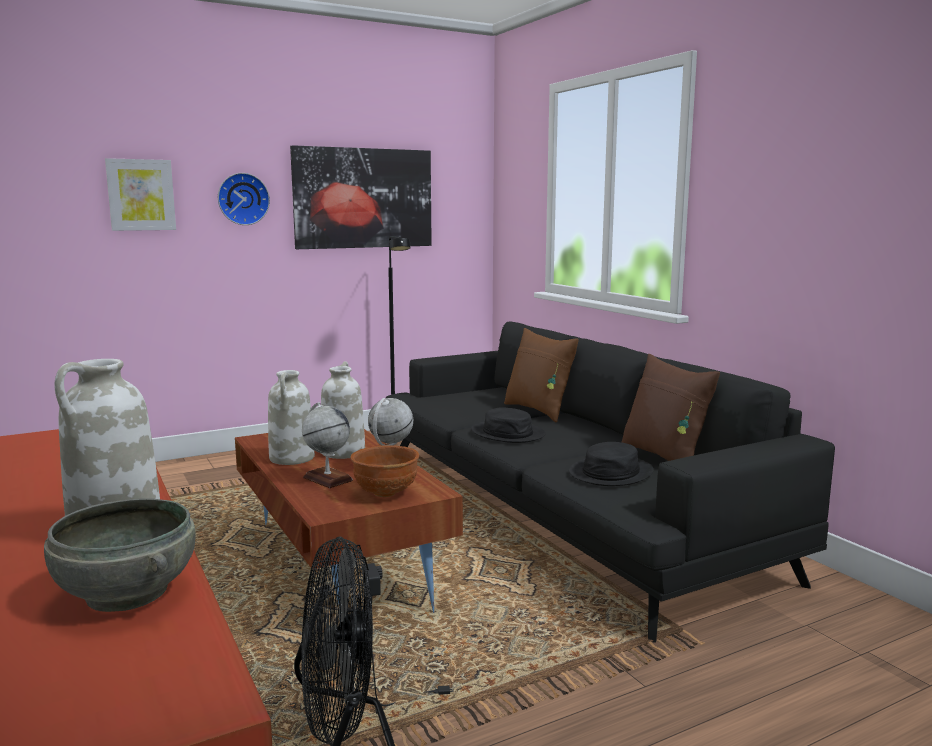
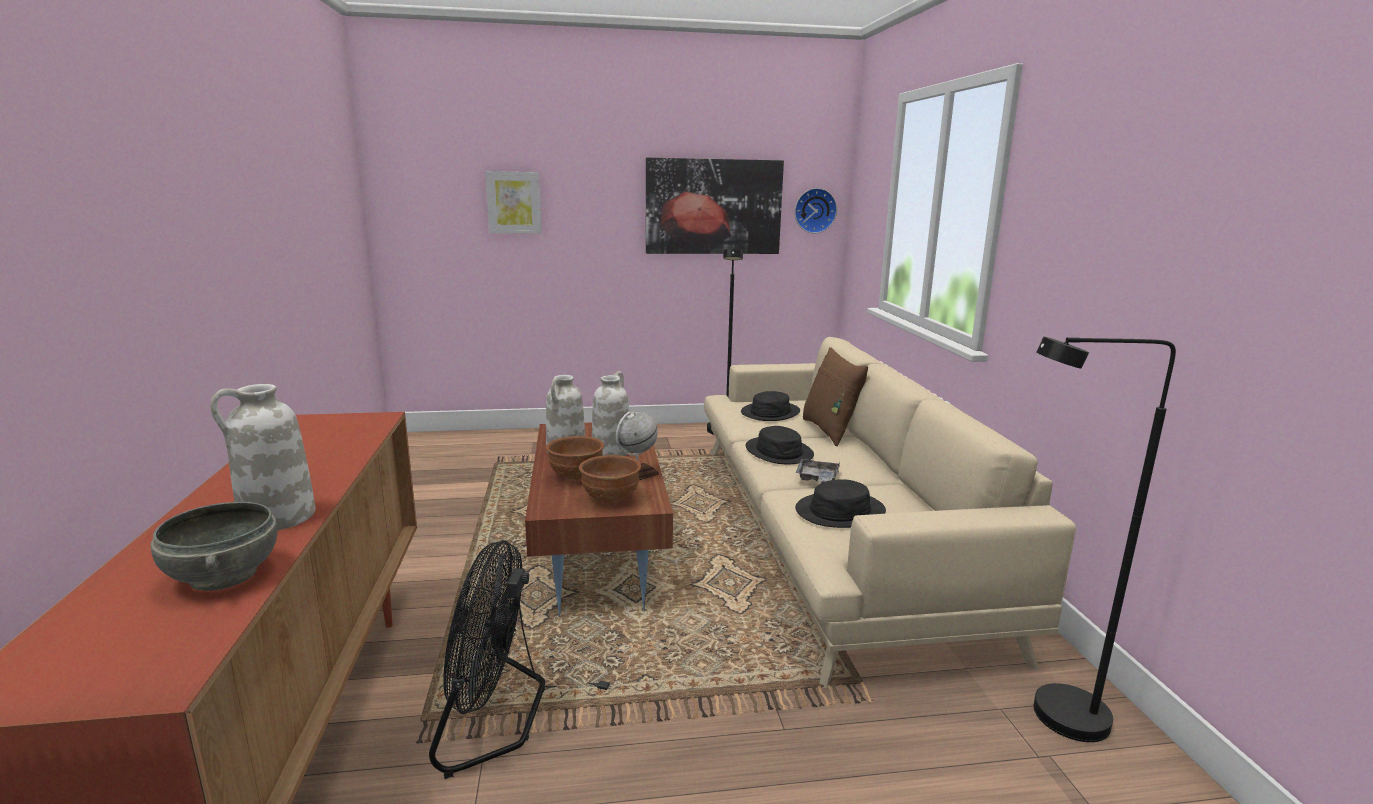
camera: 20 degrees right, 5 degrees up
wall clock [218,173,270,225] -> wall clock moved to [795,188,837,234]
globe [302,402,353,488] -> brown bowl [546,436,604,480]
black sofa [386,322,835,643] -> beige sofa [704,337,1076,688]
brown pillow [622,354,720,461] -> none
none -> black hat [741,391,800,421]
none -> grey tray [796,459,840,483]
none -> black floor lamp [1033,337,1176,742]

